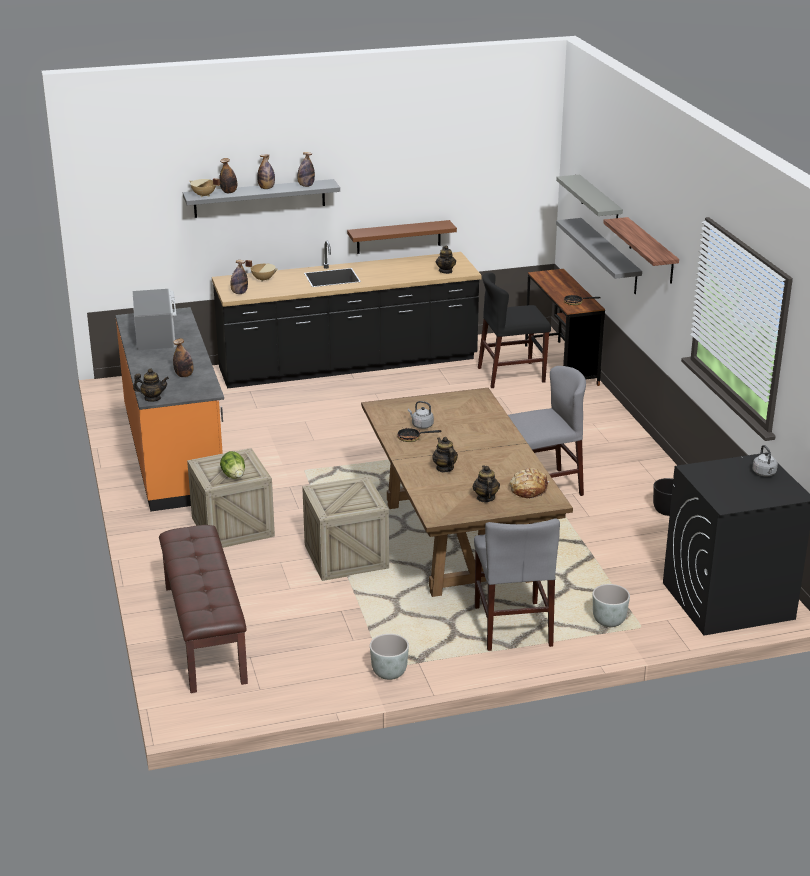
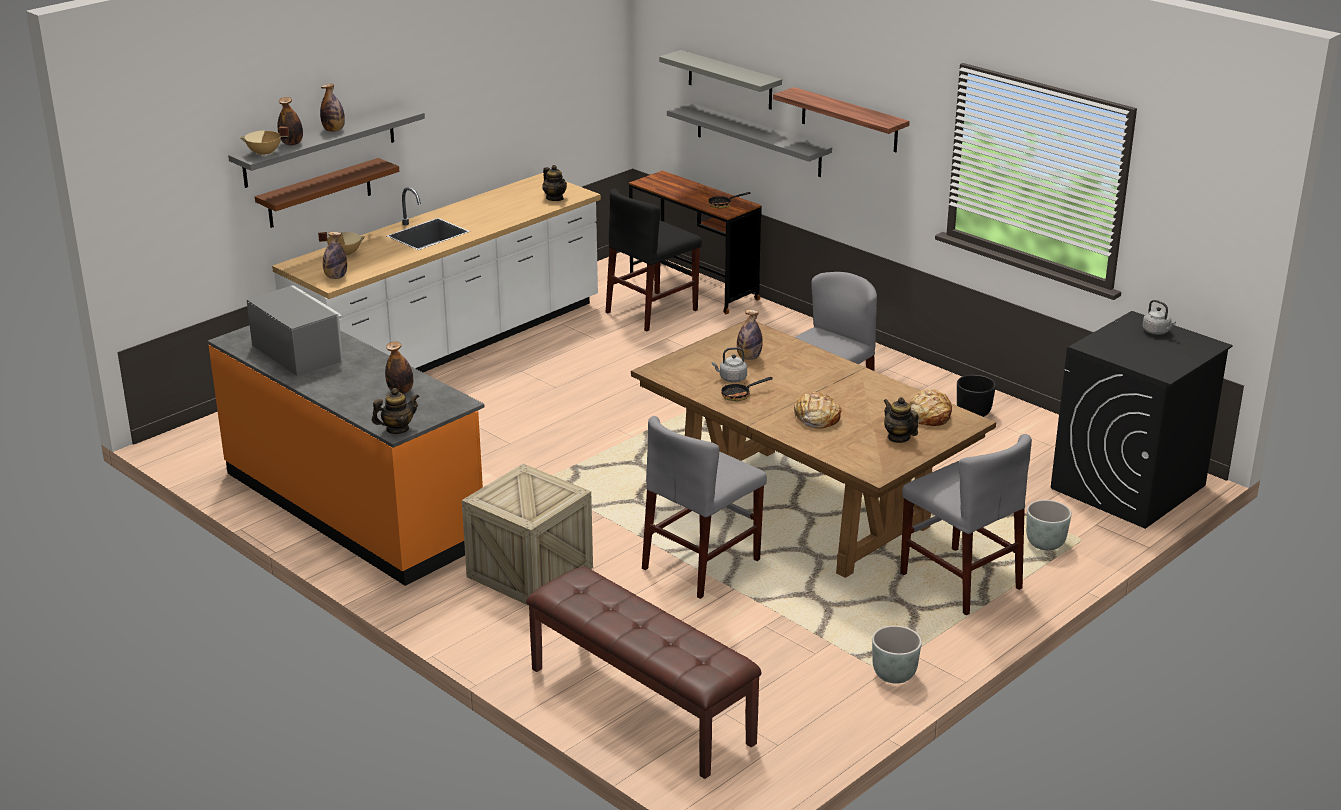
camera: 30 degrees left, 0 degrees up
black counter [212,240,482,389] -> white counter [272,173,601,372]
lettuce [220,451,245,479] -> none
bottle [297,152,315,187] -> bottle moved to [737,310,763,360]
crate [302,476,389,581] -> grey chair [642,416,767,599]
brown shelf [347,220,457,254] -> brown shelf moved to [255,158,399,228]
teapot [432,437,458,472] -> bread [793,392,842,429]

